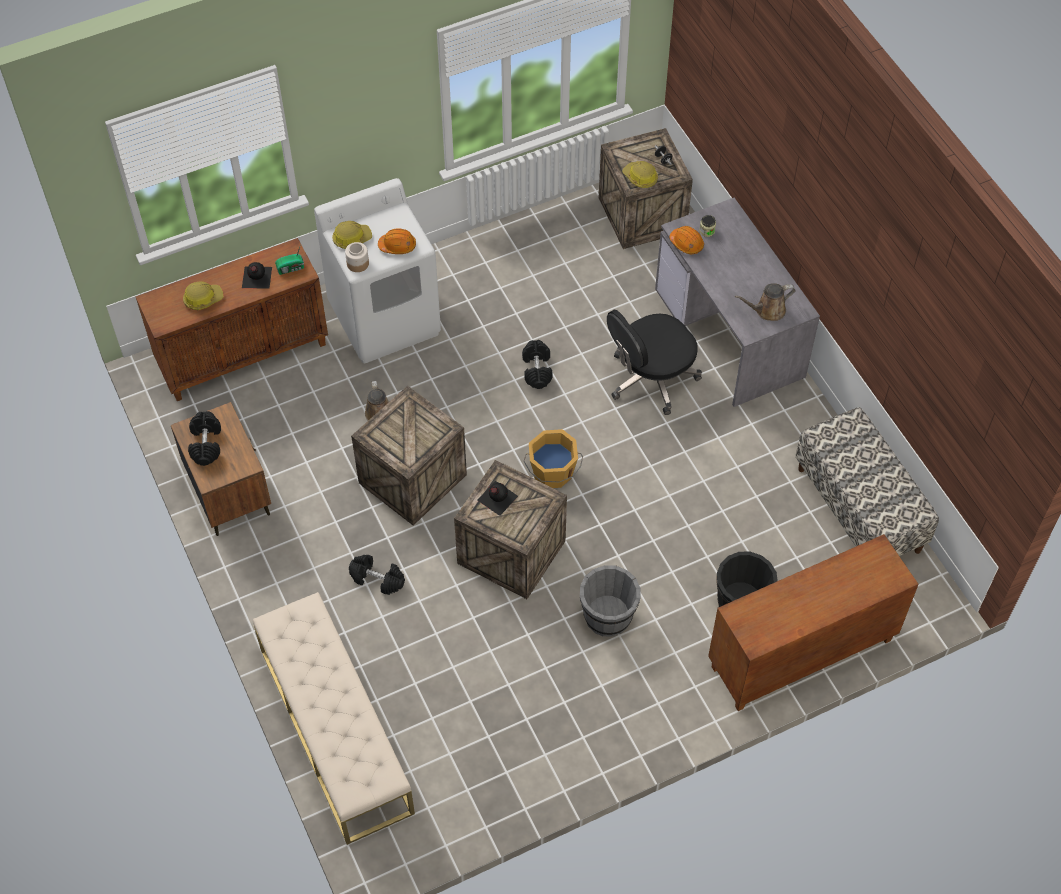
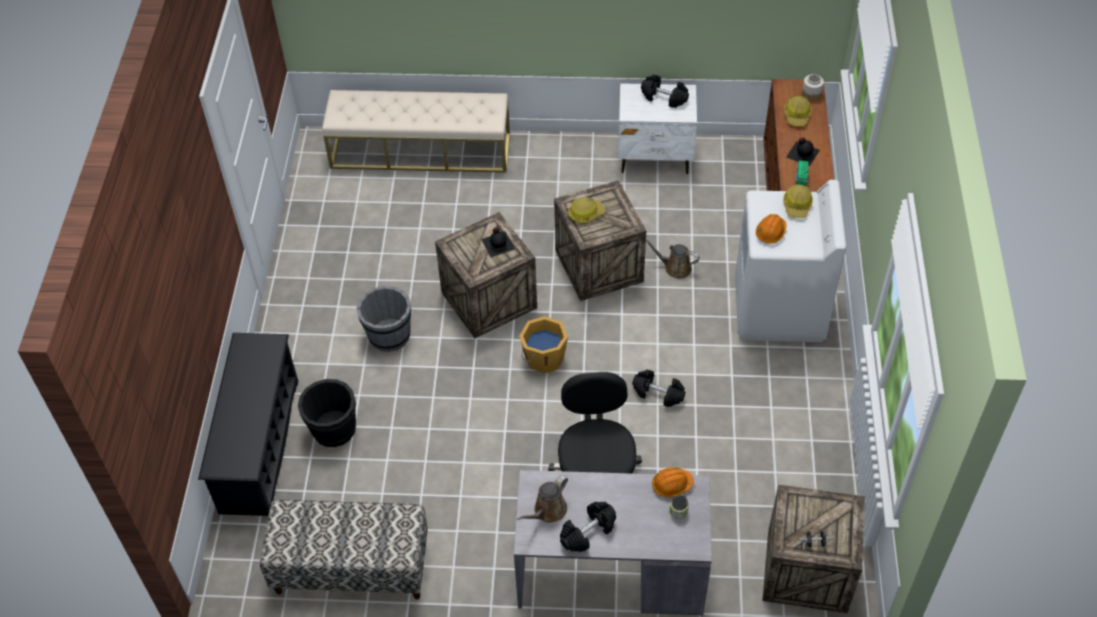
camera: 120 degrees right, 5 degrees down
brown nightstand [171,402,271,536] -> white nightstand [618,83,697,174]
jar [345,242,369,272] -> jar moved to [802,74,824,101]
black dumbbell [349,555,405,595] -> black dumbbell moved to [560,502,616,552]
hard hat [622,161,658,188] -> hard hat moved to [568,197,605,223]
brown cabinet [708,534,919,711] -> black shoe rack [198,333,298,516]
brown watering can [735,283,796,321] -> brown watering can turned 150 degrees counterclockwise [517,475,568,523]

